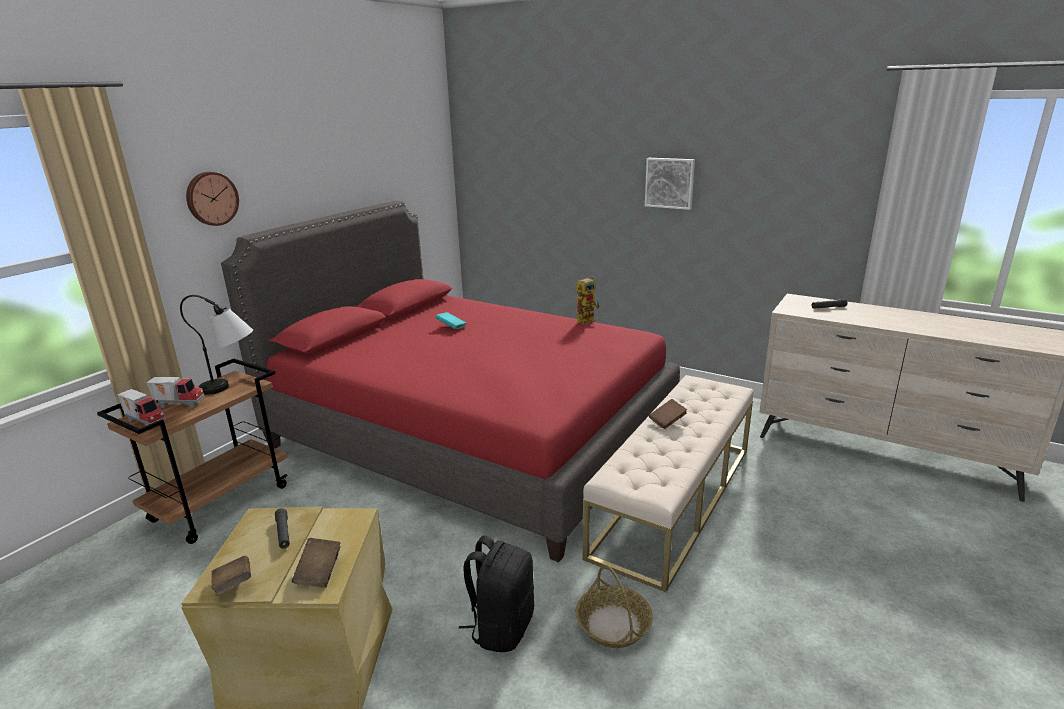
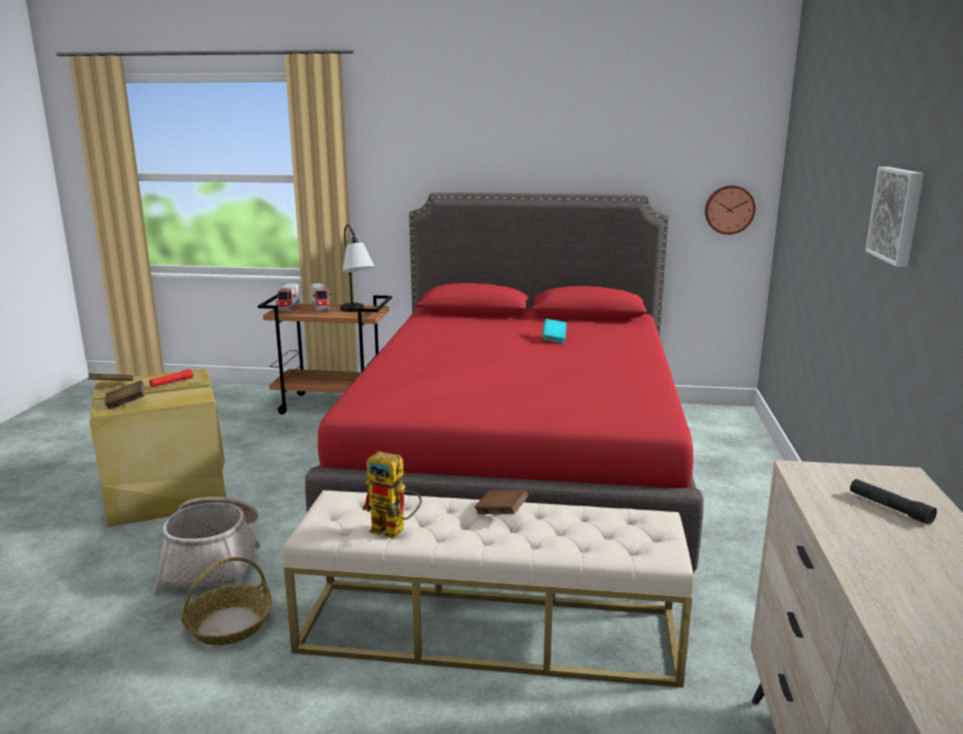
camera: 65 degrees right, 5 degrees down
wall clock [186,172,239,226] -> wall clock moved to [705,185,756,235]
black flashlight [275,508,290,549] -> red flashlight [149,369,193,387]
black backpack [459,535,534,652] -> basket [153,497,261,596]
toy robot [577,276,600,325] -> toy robot moved to [362,451,422,539]

